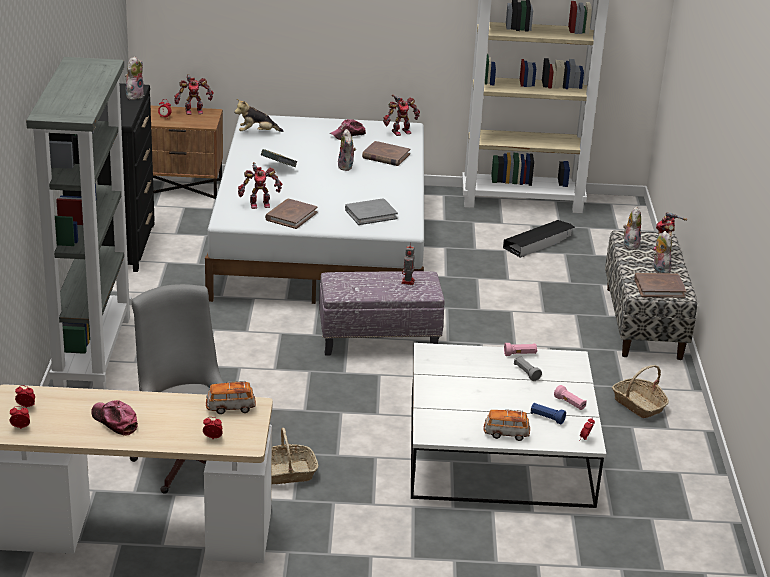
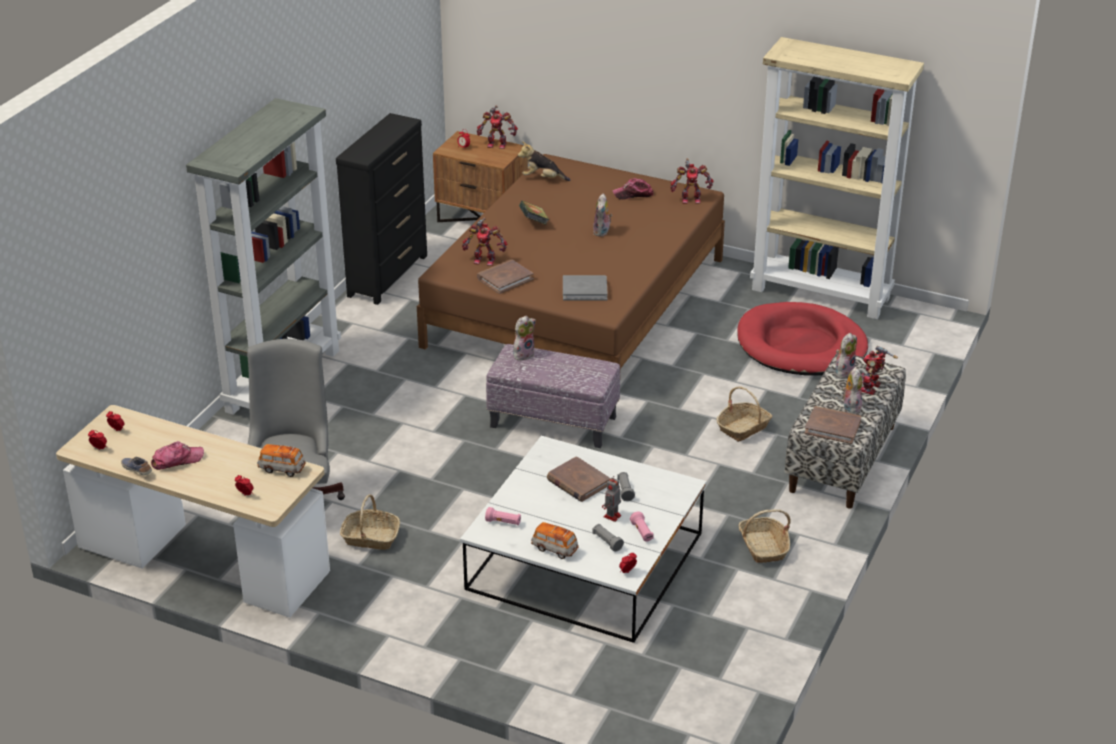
camera: 25 degrees right, 5 degrees up
cap [91,400,138,436] -> cap turned 90 degrees clockwise [151,441,204,470]
plush toy [125,56,144,100] -> plush toy moved to [513,316,536,360]
white bed [205,114,424,304] -> brown bed [417,154,725,369]
brown book [362,141,410,166] -> brown book moved to [547,456,611,502]
toy robot [401,242,415,285] -> toy robot moved to [602,477,621,522]
black storage box [503,220,575,258] -> red dog bed [738,302,868,376]
pink flashlight [504,343,537,356] -> pink flashlight moved to [485,507,521,525]
blue flashlight [531,403,566,424] -> grey flashlight [593,524,624,552]
none -> shoe [121,457,152,475]
none -> basket [716,386,772,442]

